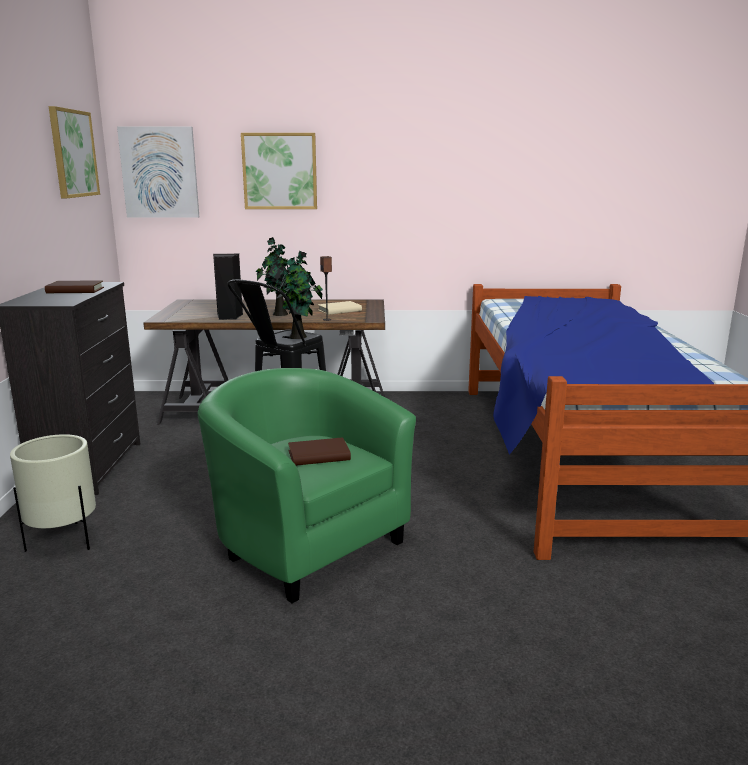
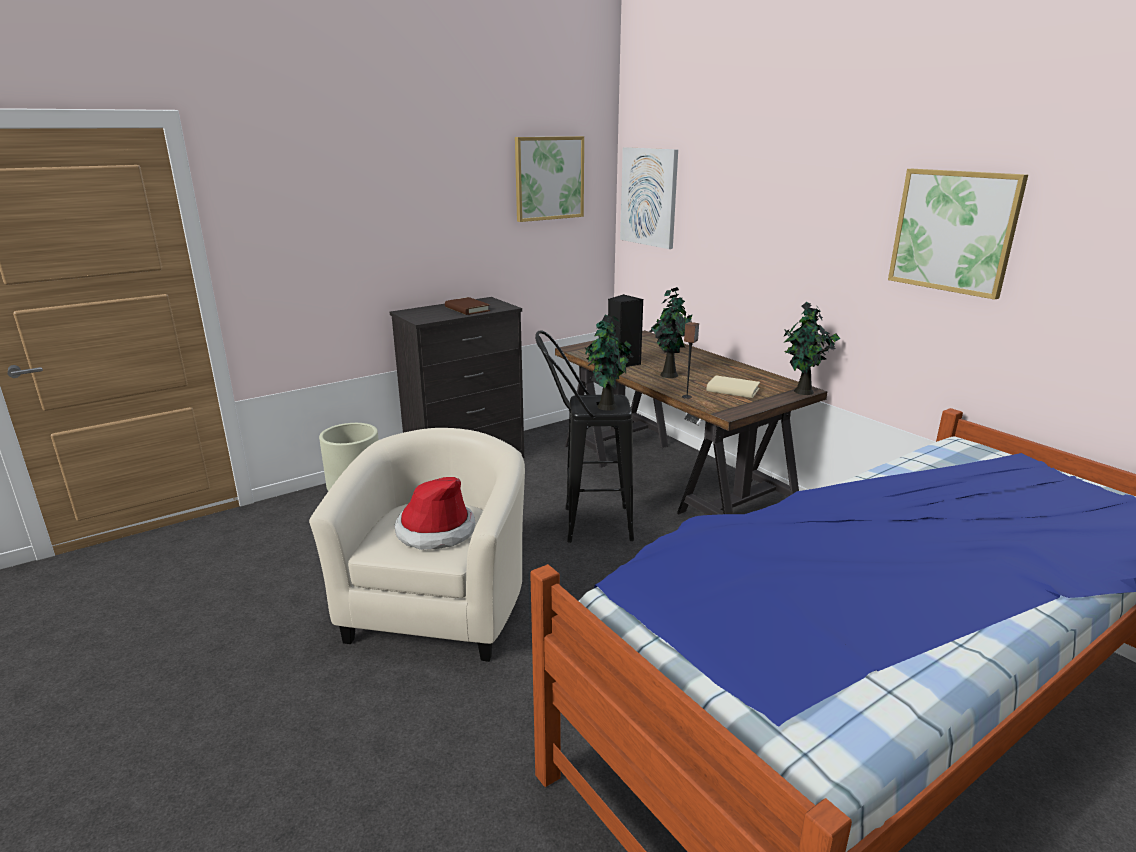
camera: 55 degrees right, 5 degrees up
green armchair [197,368,416,604] -> beige armchair [309,428,525,662]
picture [241,133,317,209] -> picture moved to [888,169,1028,300]
brown book [288,437,351,466] -> hat [394,477,476,550]
none -> potted plant [783,302,840,395]

